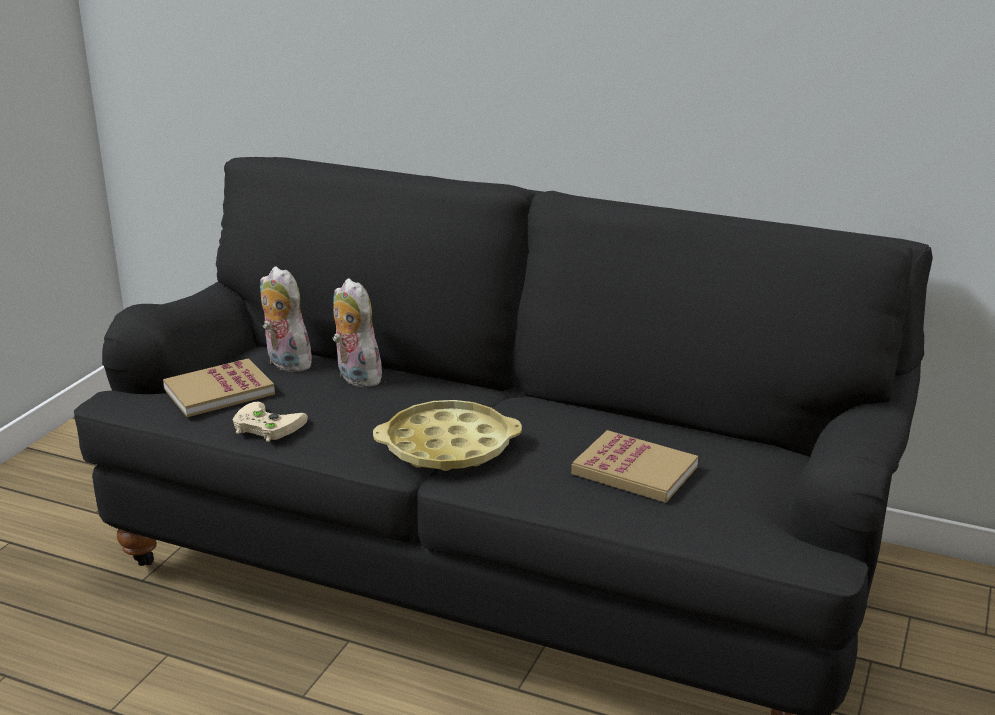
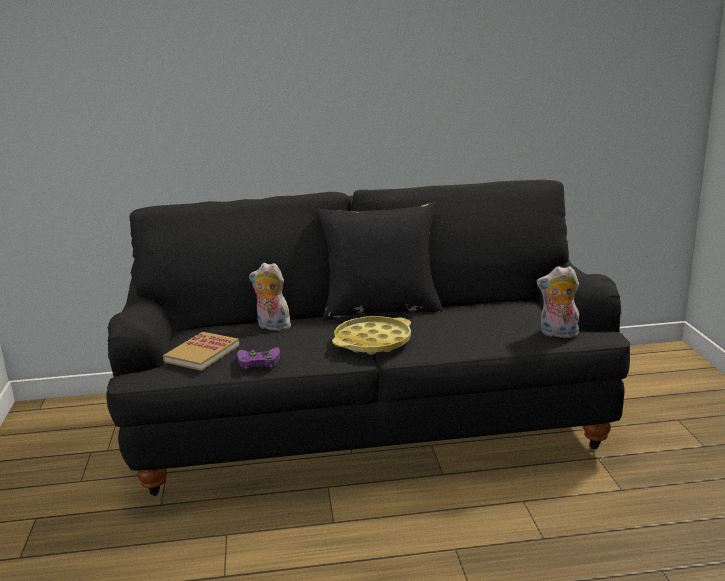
camera: 30 degrees left, 5 degrees down
beige game controller [233,402,308,442] -> purple game controller [237,347,280,369]
plush toy [260,266,317,372] -> plush toy moved to [537,266,579,338]
book [571,430,698,503] -> none
none -> black pillow [316,202,443,321]

